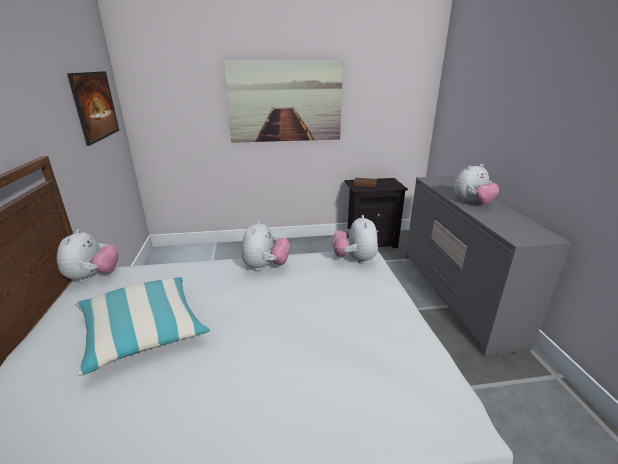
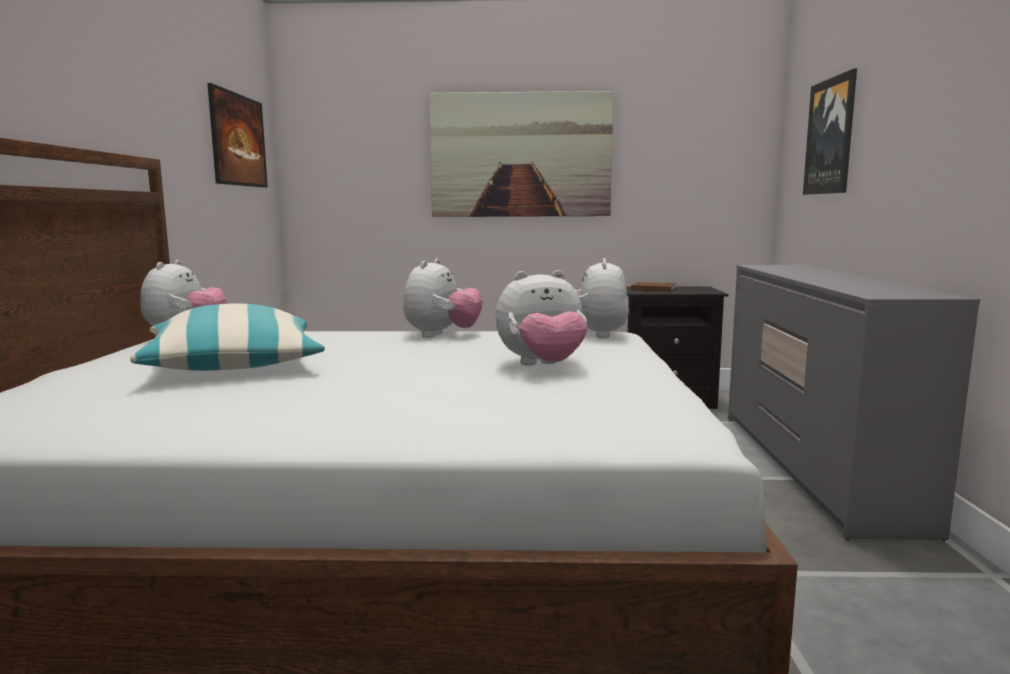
camera: 10 degrees right, 15 degrees down
plush toy [454,164,499,204] -> plush toy moved to [496,270,587,365]
none -> picture [803,69,857,195]

